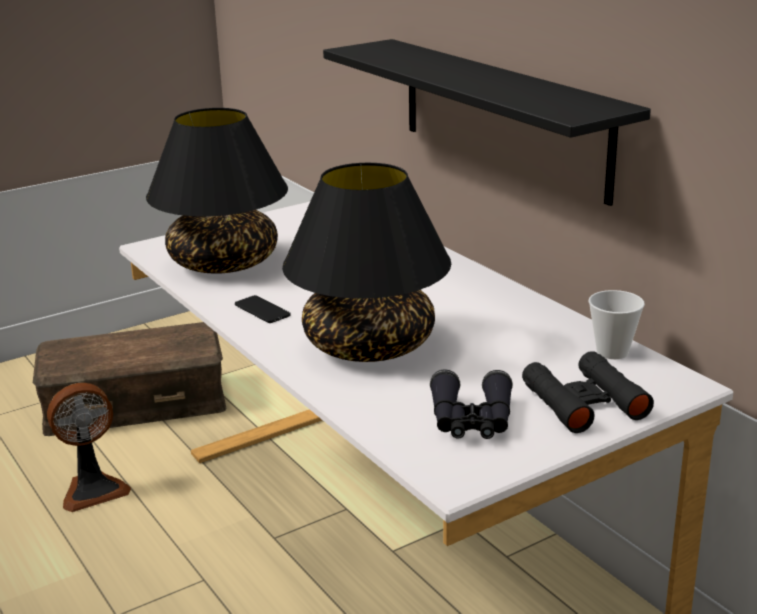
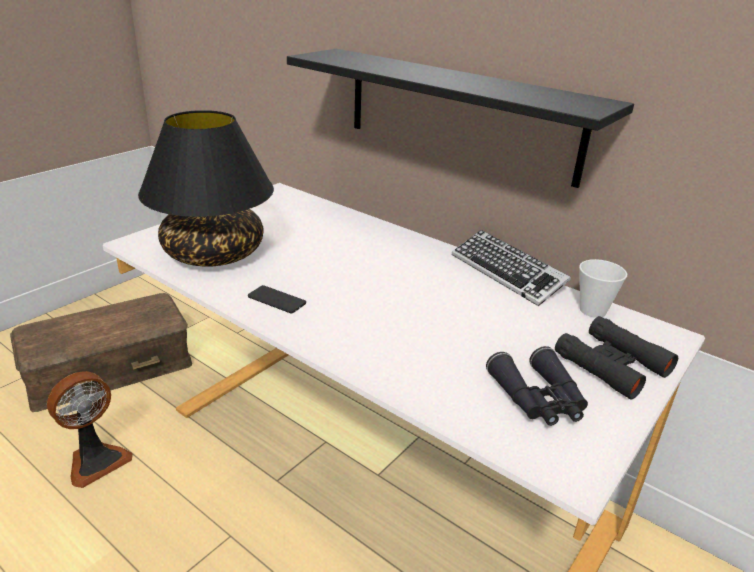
camera: 20 degrees left, 5 degrees up
black table lamp [282,163,451,362] -> none
none -> keyboard [452,230,571,306]

